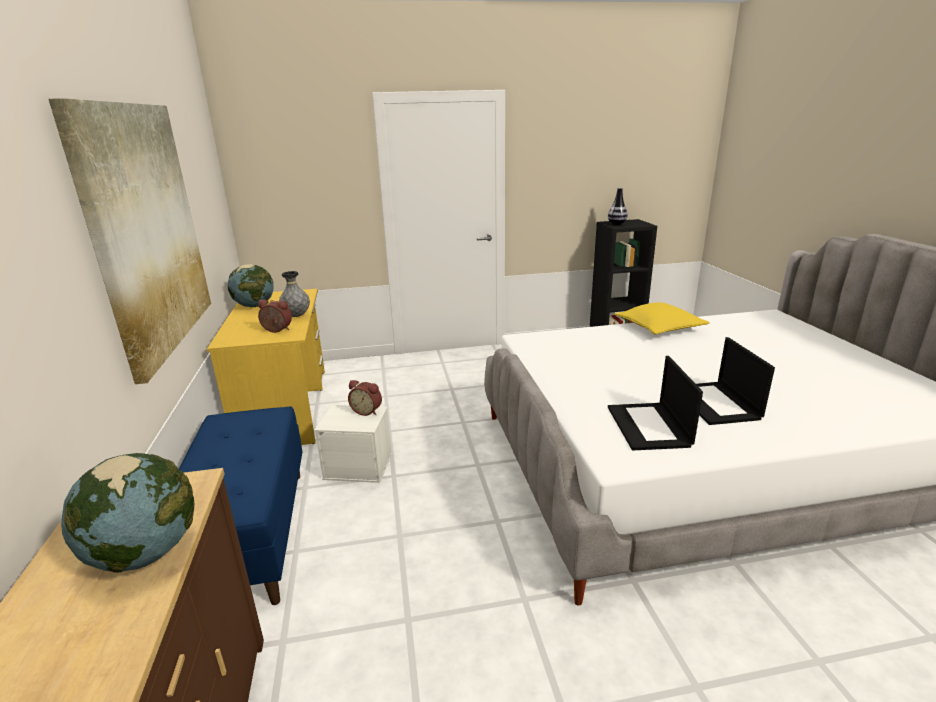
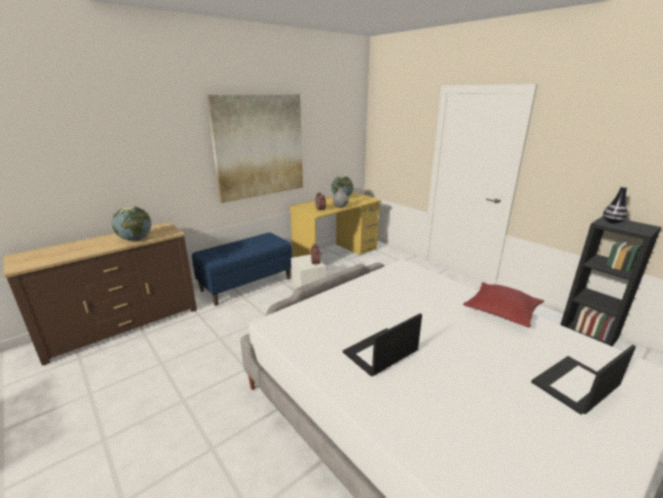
camera: 60 degrees right, 0 degrees up
laptop [608,356,703,450] -> laptop moved to [531,345,636,415]
yellow pillow [615,303,710,334] -> red pillow [463,282,544,328]

